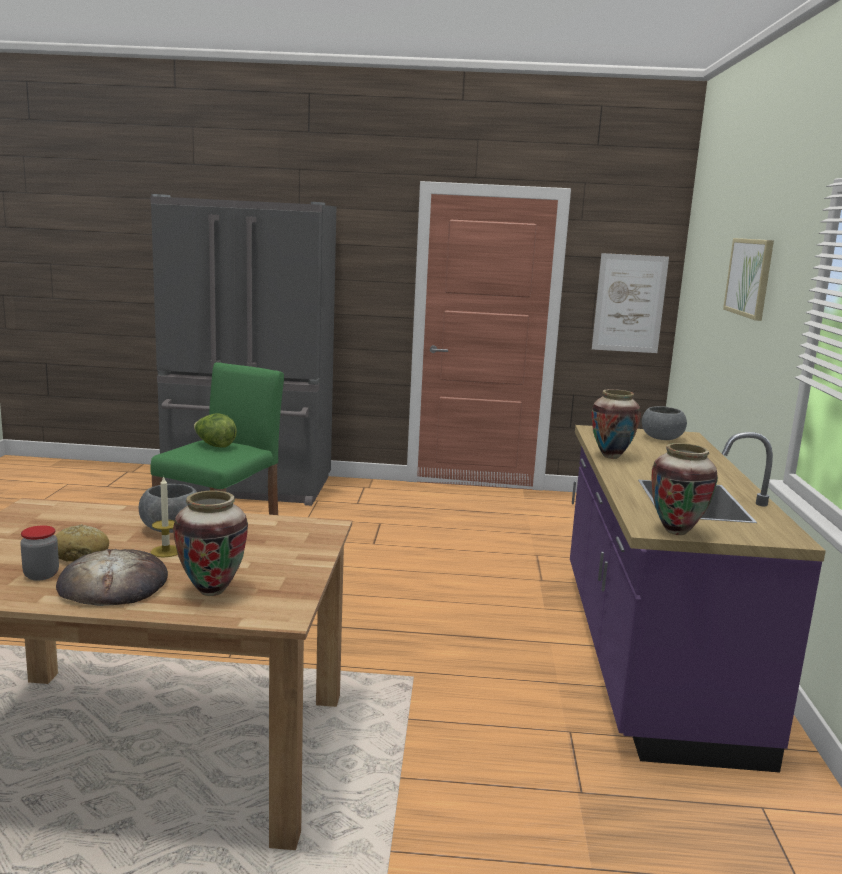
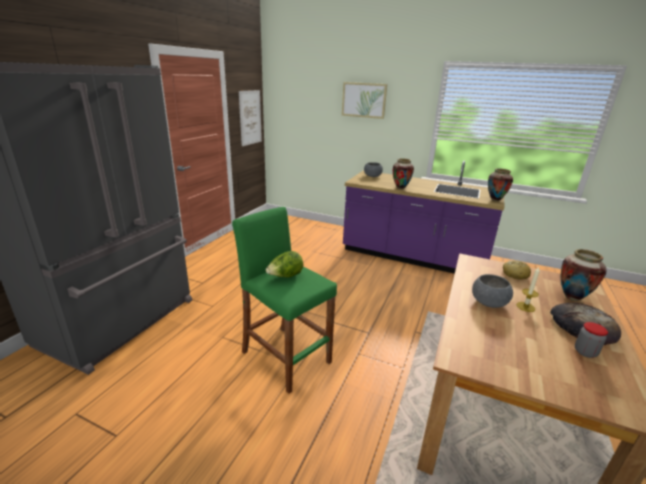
camera: 70 degrees left, 10 degrees up
bread [55,524,109,561] -> bread moved to [503,261,531,280]

